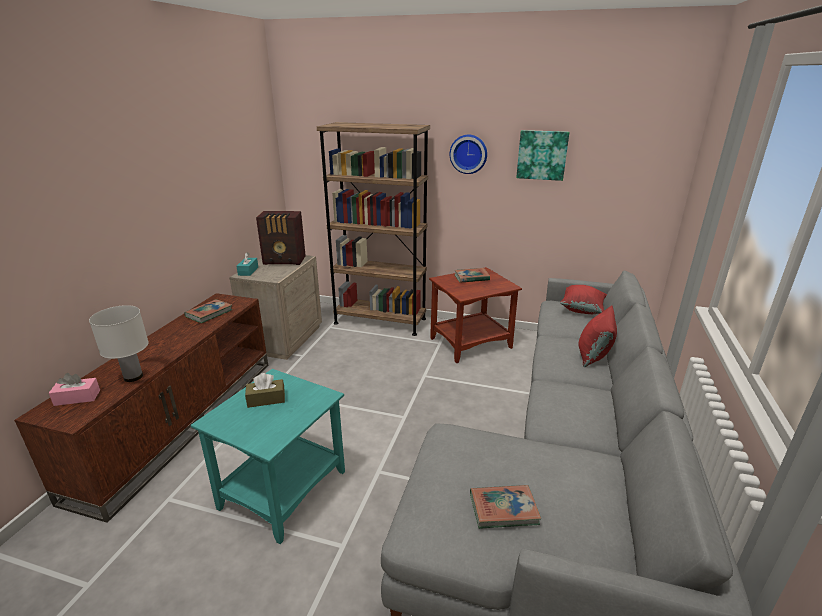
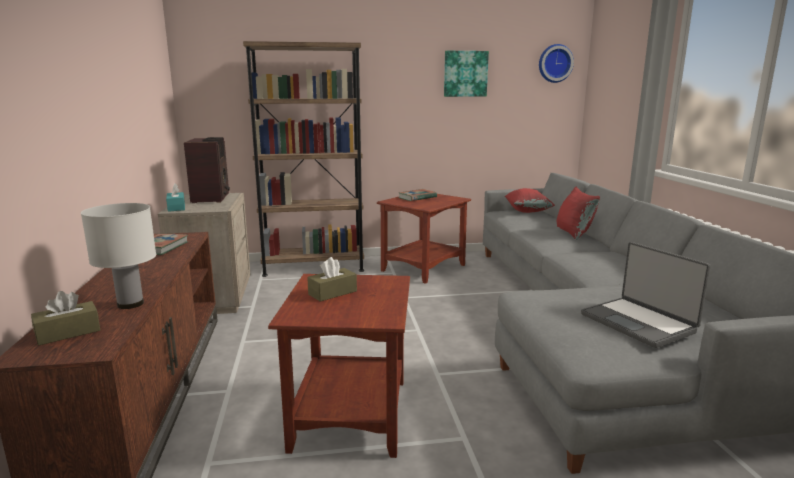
camera: 25 degrees left, 10 degrees down
pink tissue box [49,373,100,406] -> brown tissue box [31,291,100,346]
turquoise side table [191,369,345,544] -> brown side table [268,274,410,458]
radio [256,211,306,265] -> radio turned 75 degrees counterclockwise [184,137,230,203]
wall clock [450,134,487,174] -> wall clock moved to [539,44,574,83]
book [470,485,541,529] -> laptop [581,242,711,348]

